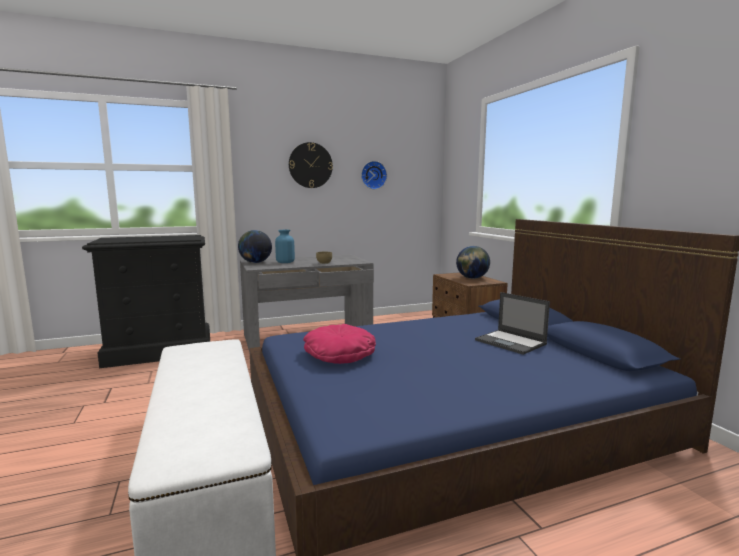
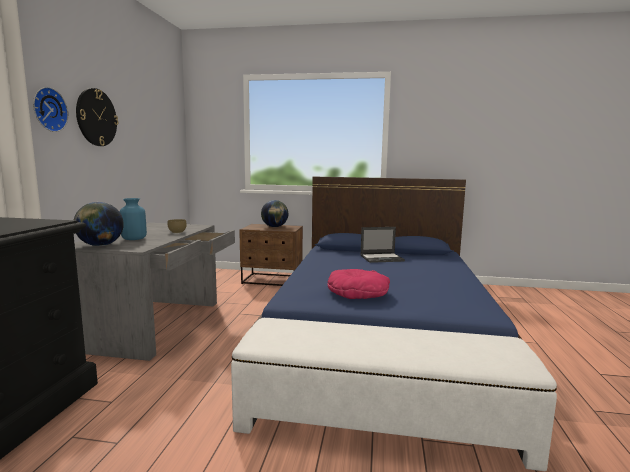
camera: 60 degrees left, 0 degrees up
wall clock [361,161,387,189] -> wall clock moved to [33,87,68,132]

